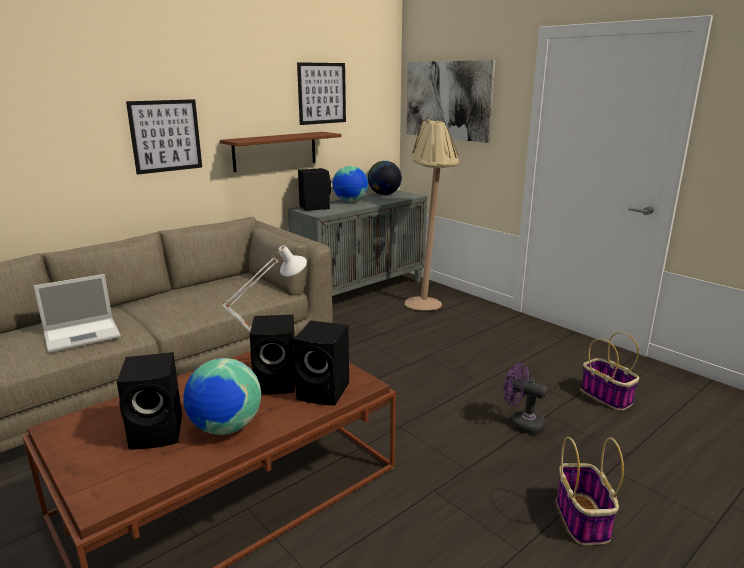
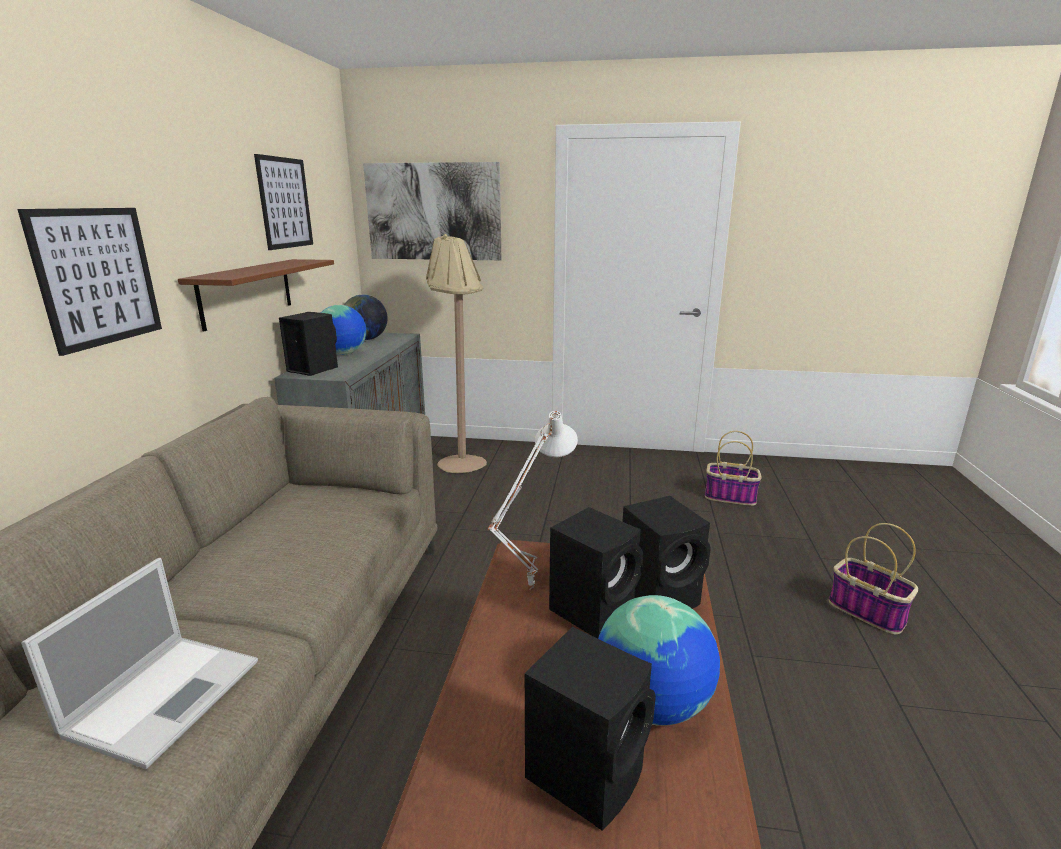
camera: 40 degrees left, 0 degrees up
purple fan [503,363,547,434] -> none

